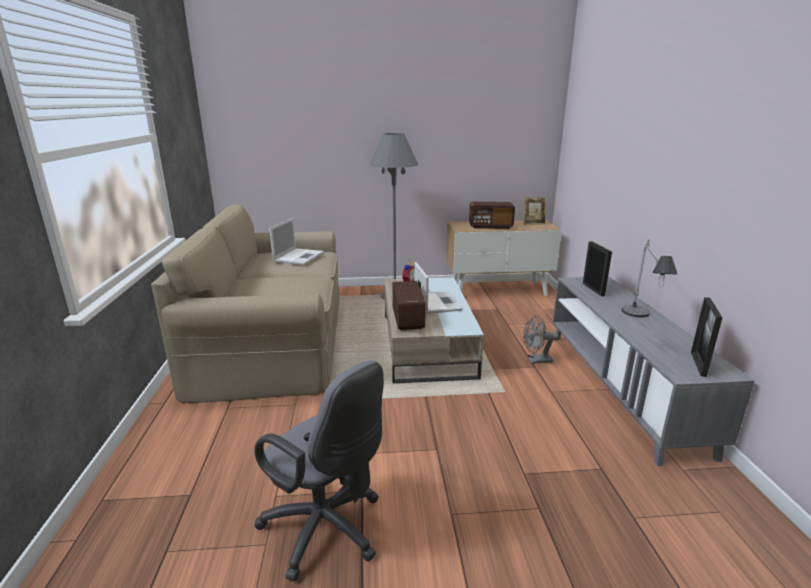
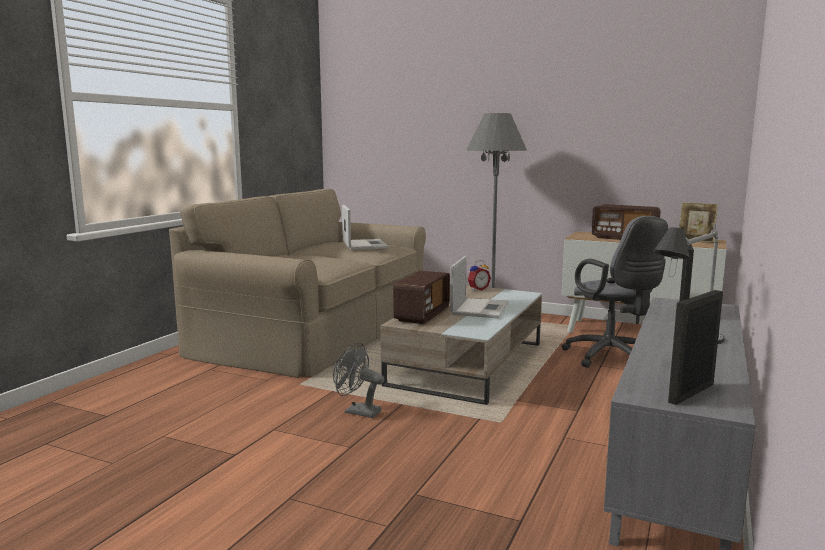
camera: 30 degrees right, 10 degrees down
grey office chair [254,360,384,581] -> grey office chair moved to [561,216,668,368]
laptop [269,218,324,265] -> laptop turned 60 degrees counterclockwise [342,205,388,250]
grey fan [523,316,559,364] -> grey fan moved to [333,342,384,418]

